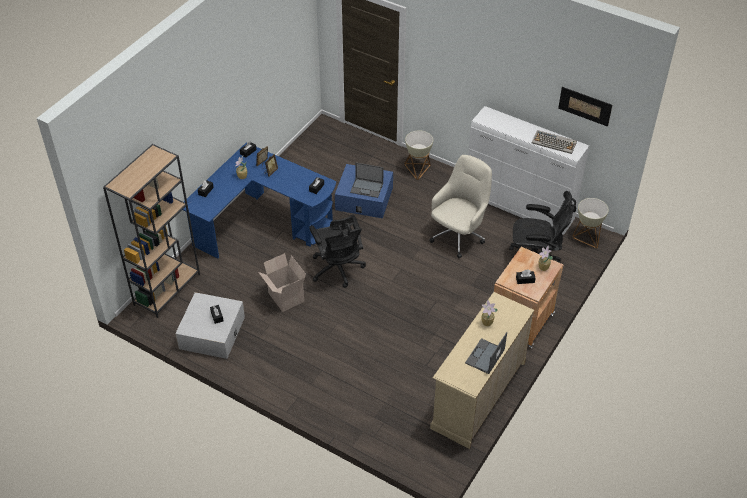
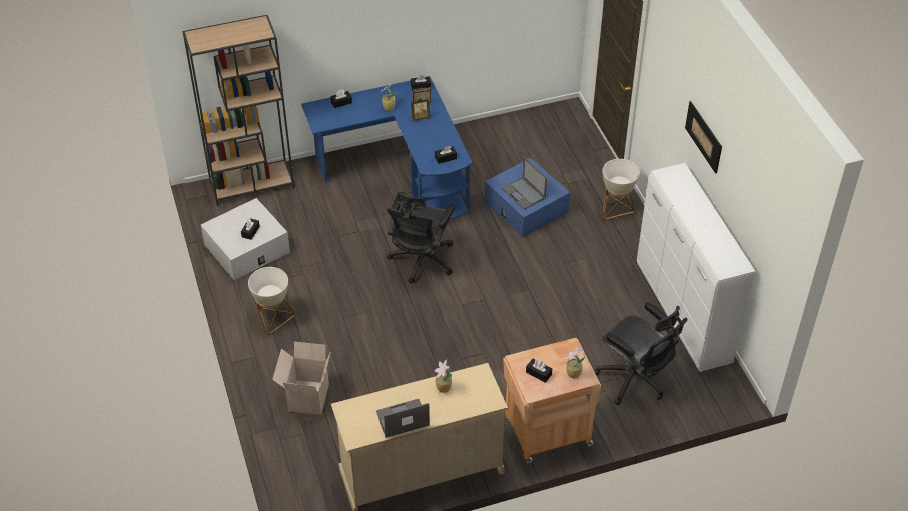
camera: 40 degrees right, 0 degrees up
cardboard box [258,253,306,312] -> cardboard box moved to [272,342,330,415]
beige office chair [429,155,492,258] -> none
keyboard [532,130,577,154] -> none
picture [558,87,612,127] -> picture moved to [685,101,722,174]
planter [573,198,609,248] -> planter moved to [248,267,296,335]

